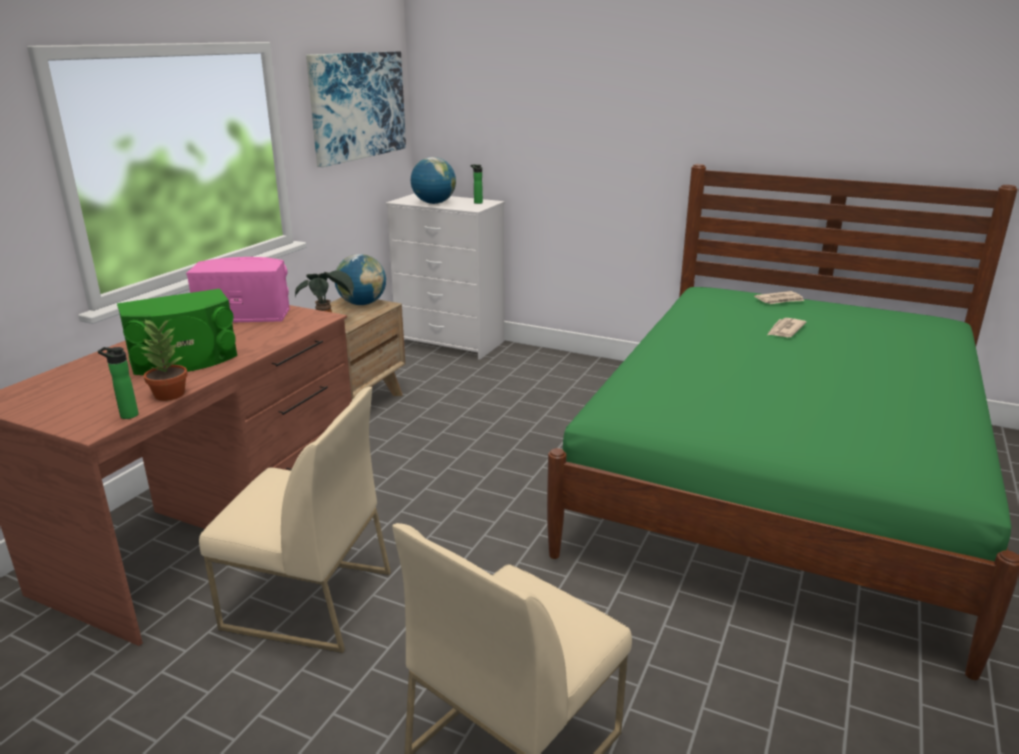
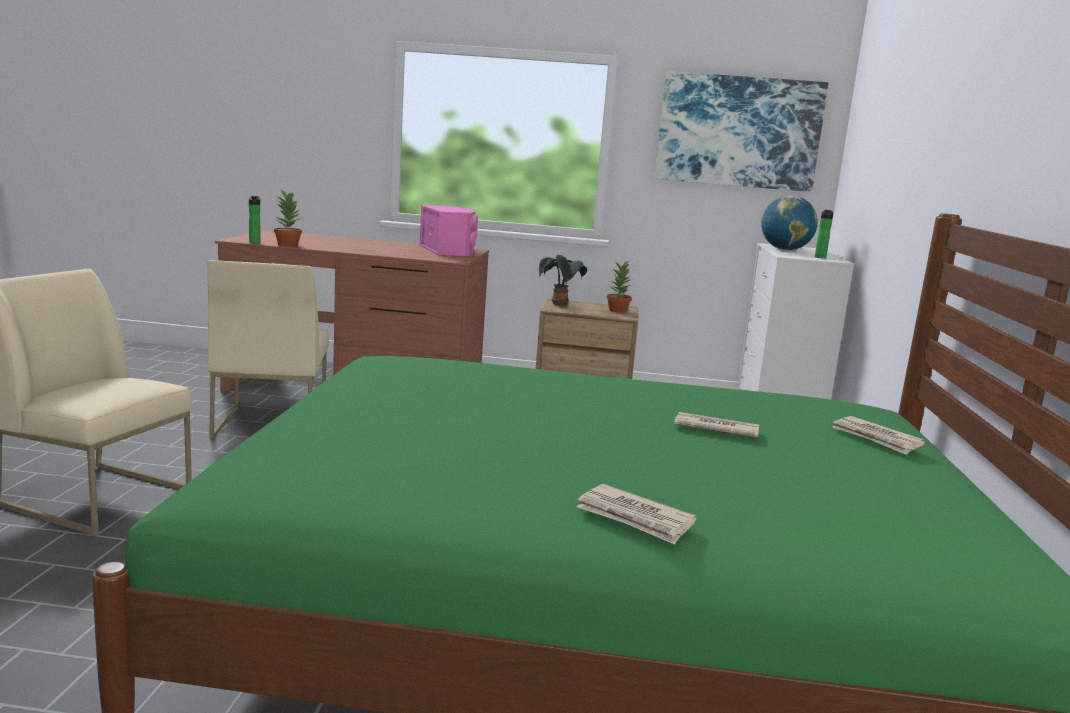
camera: 70 degrees right, 10 degrees down
green speaker [117,289,237,375] -> none
globe [335,254,386,305] -> potted plant [607,260,633,313]
none -> newspaper [576,484,697,545]

